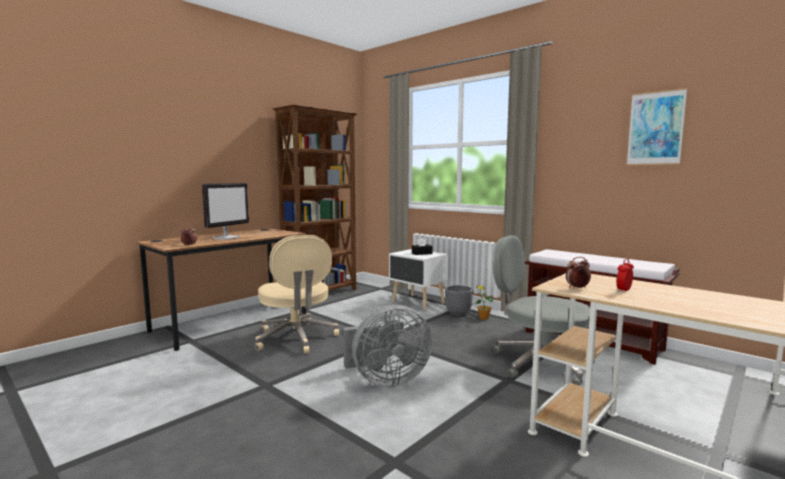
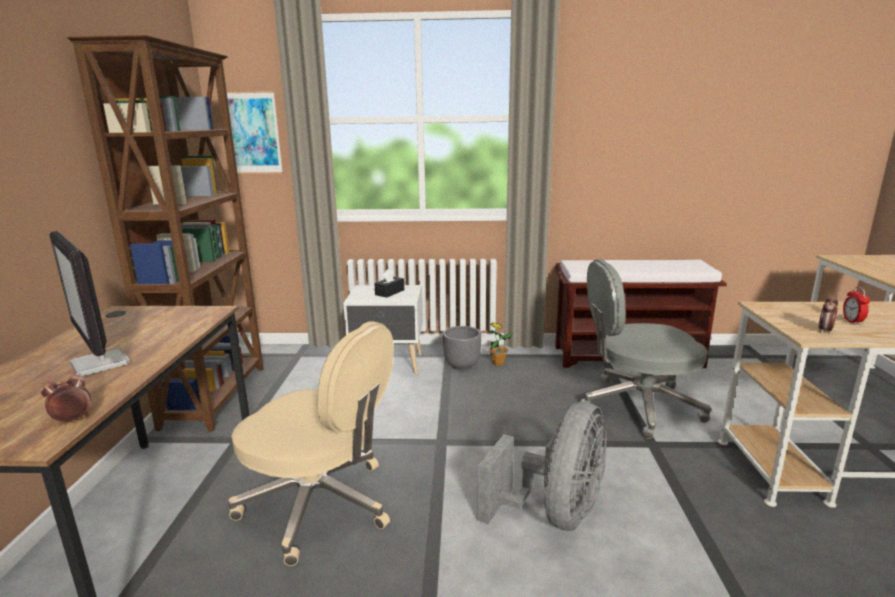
camera: 40 degrees left, 10 degrees up
monitor [202,183,249,240] -> monitor turned 150 degrees clockwise [49,231,130,376]
picture [627,88,687,165] -> picture moved to [227,91,283,174]

